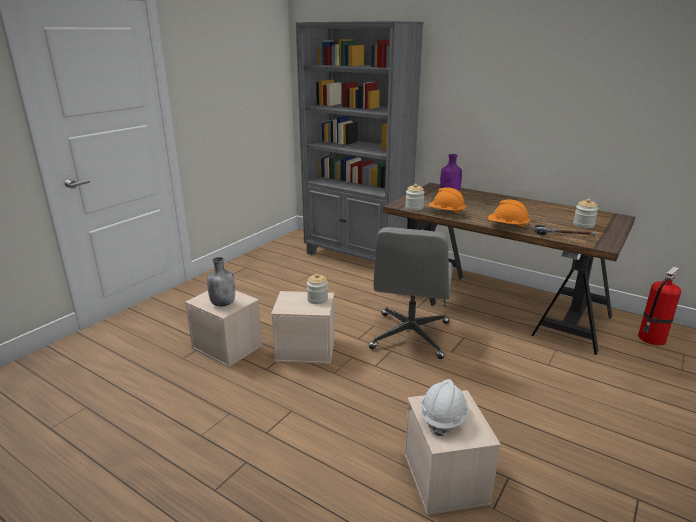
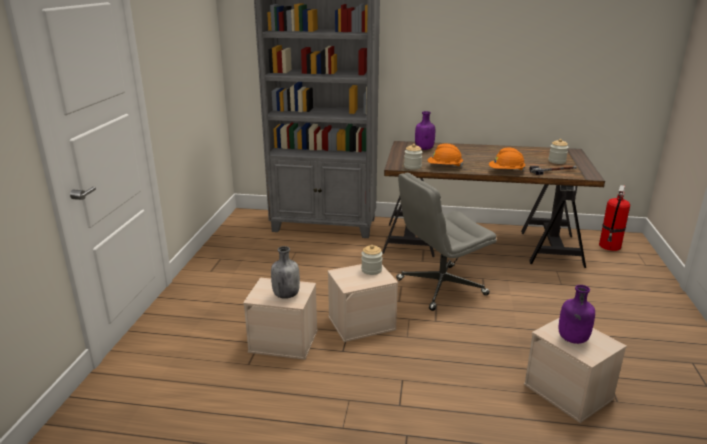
camera: 25 degrees left, 0 degrees up
grey office chair [369,227,453,359] -> grey office chair turned 75 degrees clockwise [396,172,497,311]
white hard hat [420,379,468,437] -> purple bottle [559,285,595,344]

